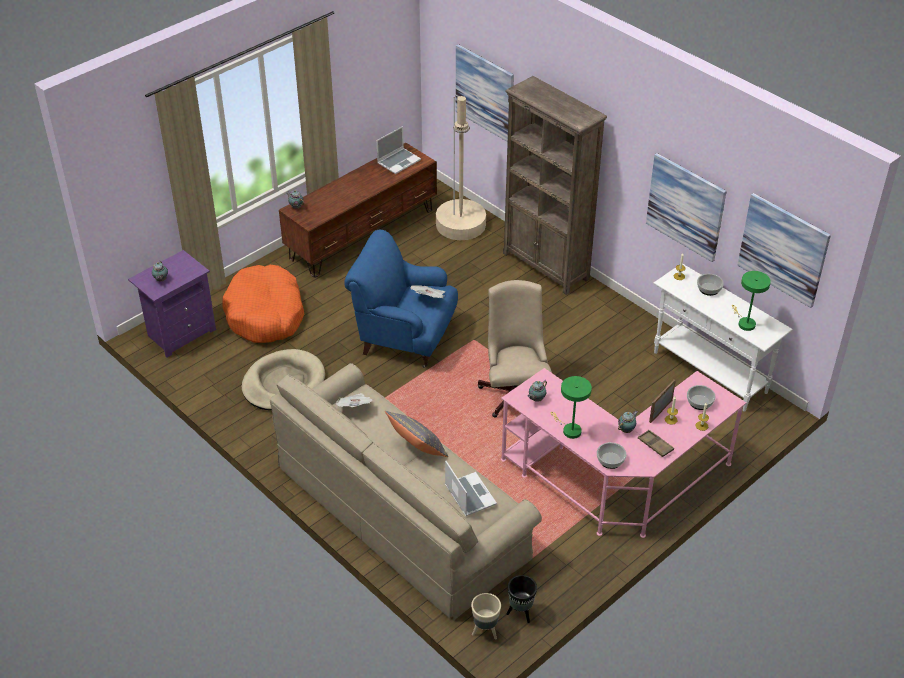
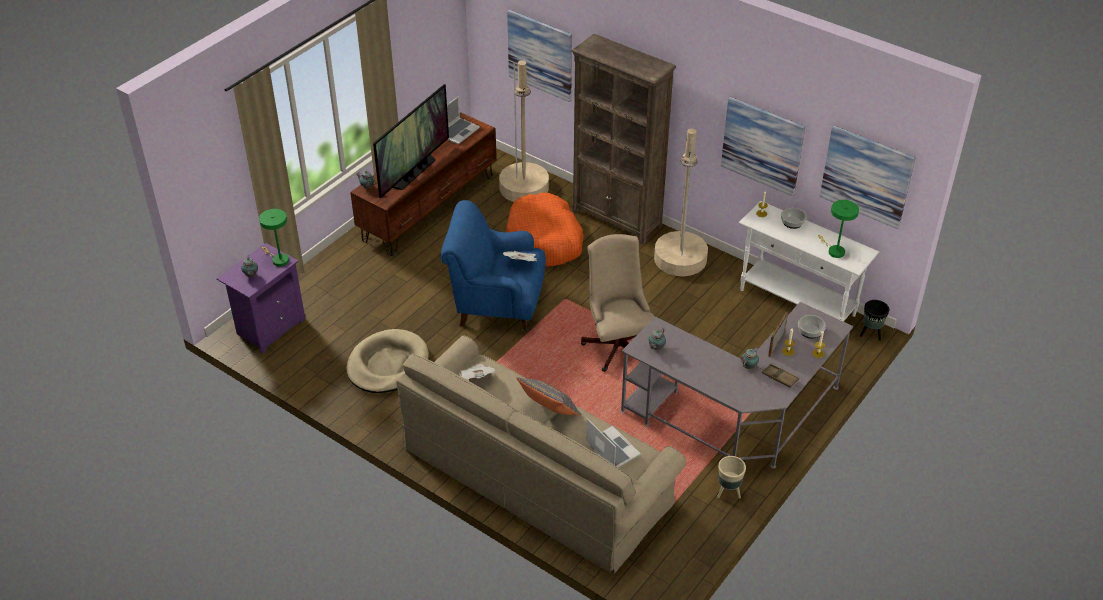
camera: 10 degrees left, 0 degrees up
orange dog bed [222,265,305,343] -> orange dog bed moved to [506,193,584,267]
beige planter [471,593,501,640] -> beige planter moved to [717,456,746,498]
pink desk [501,368,746,538] -> grey desk [620,302,853,469]
black planter [507,575,537,623] -> black planter moved to [860,300,889,340]
green table lamp [551,376,592,439] -> green table lamp moved to [259,209,289,267]
bowl [597,442,626,469] -> none
none -> television [373,84,449,198]
none -> beige floor lamp [654,129,708,276]

